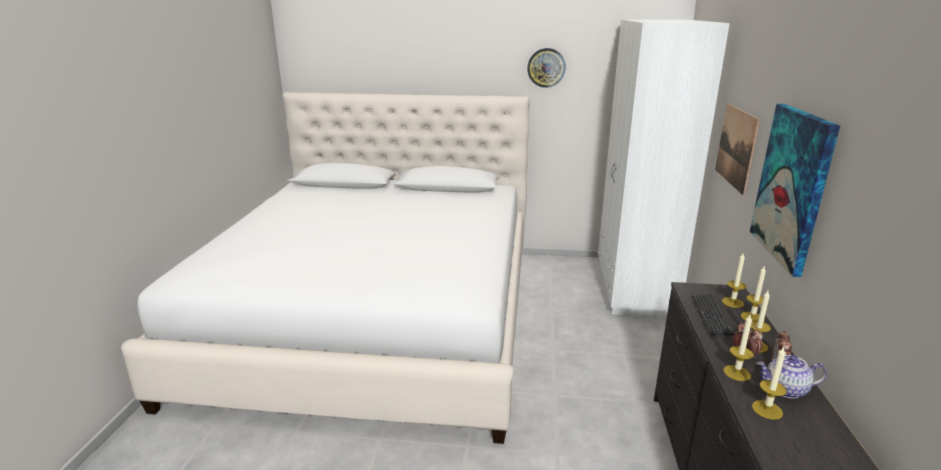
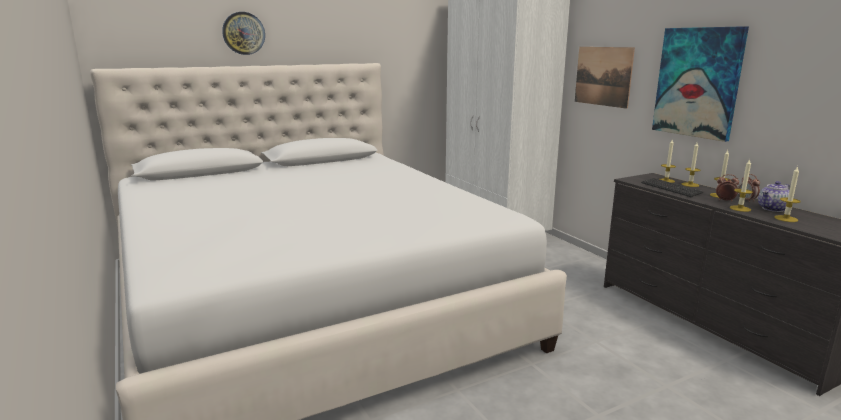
camera: 35 degrees left, 5 degrees down
wall clock [527,48,566,88] -> wall clock moved to [222,12,265,55]

